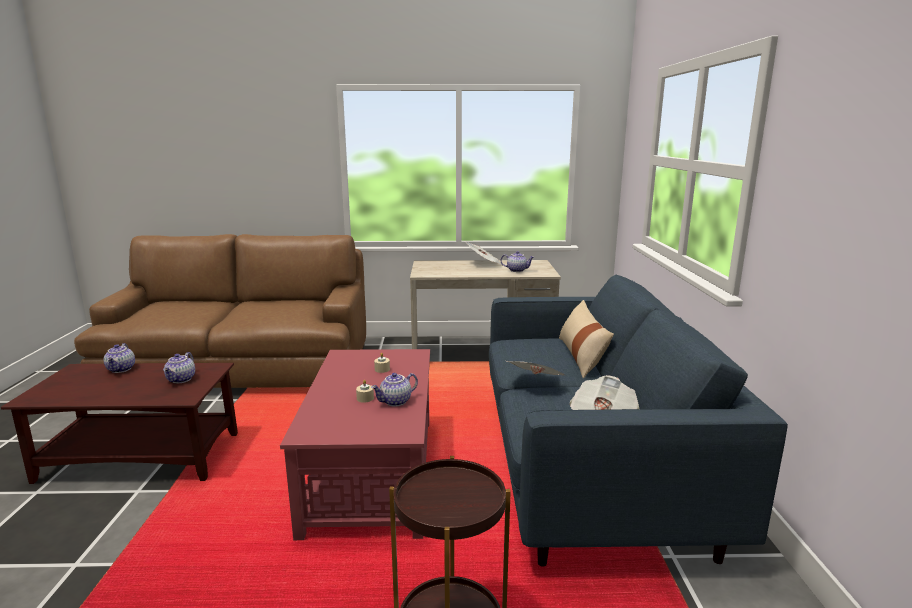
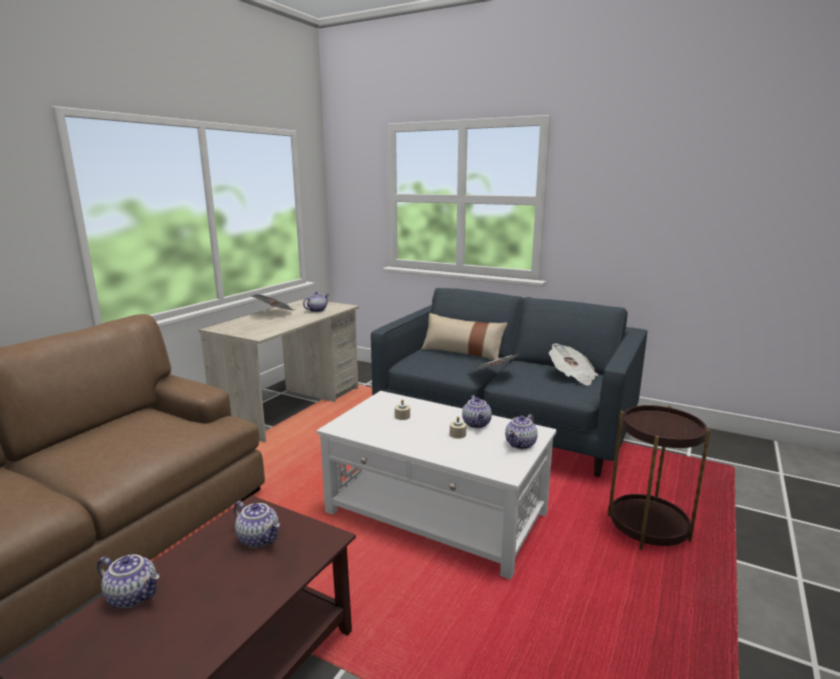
camera: 60 degrees left, 0 degrees up
red coffee table [280,349,430,540] -> white coffee table [317,391,557,580]
none -> teapot [505,414,538,449]

